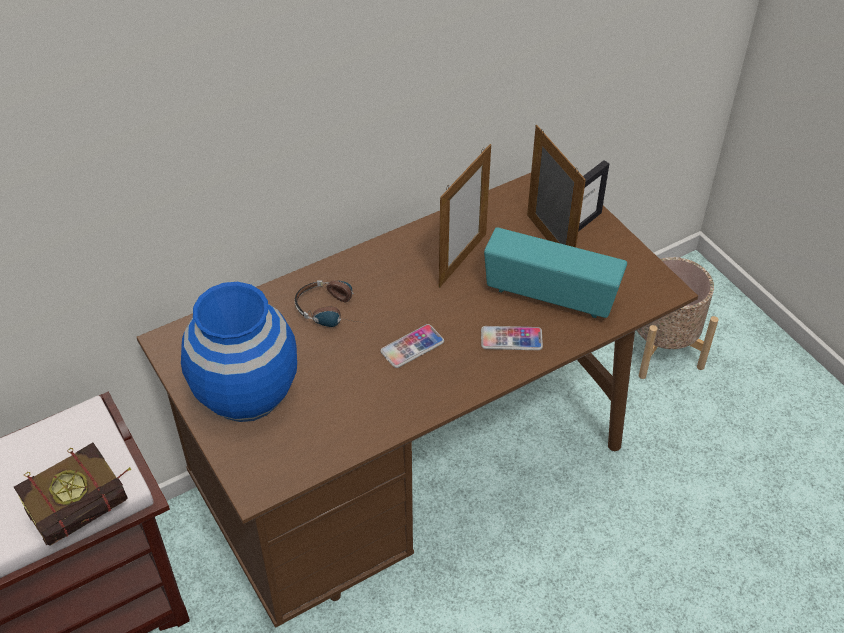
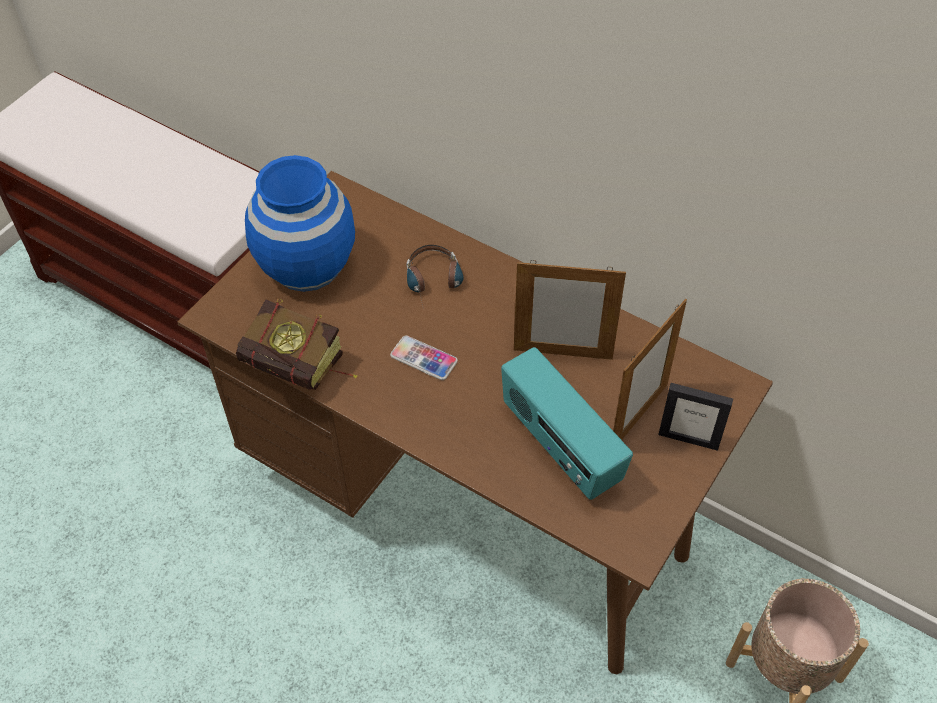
camera: 65 degrees right, 5 degrees up
book [14,443,131,546] -> book moved to [236,299,357,390]
phone [481,326,543,350] -> none
radio [484,227,627,318] -> radio turned 150 degrees clockwise [501,347,633,500]

